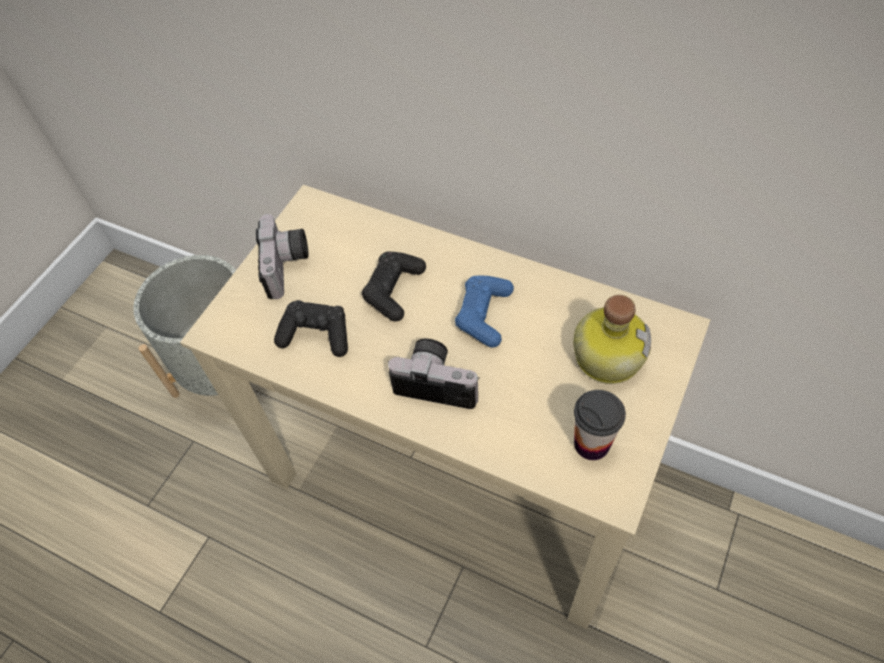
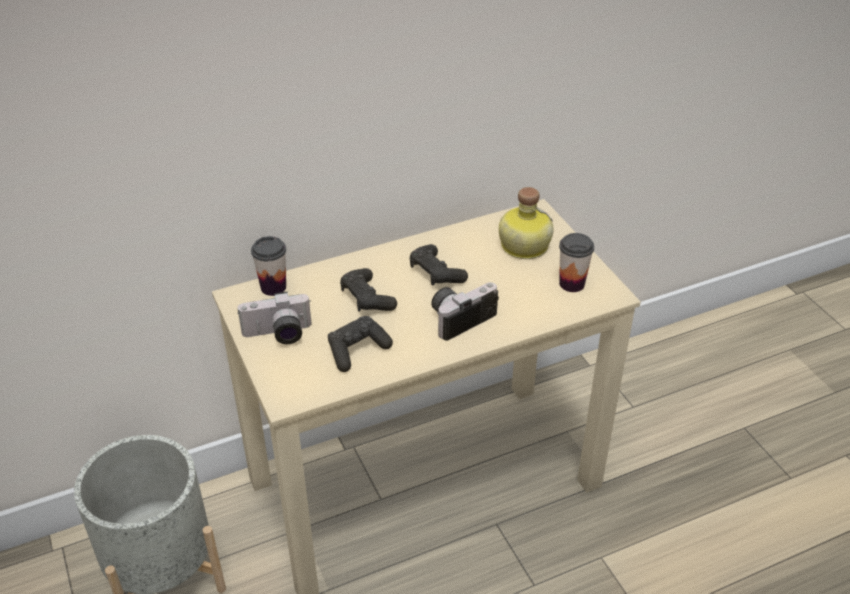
camera: 55 degrees left, 15 degrees down
camera [256,214,308,299] -> camera turned 135 degrees clockwise [237,292,311,344]
blue game controller [455,276,514,348] -> black game controller [410,244,468,286]
none -> cup [251,236,286,296]

